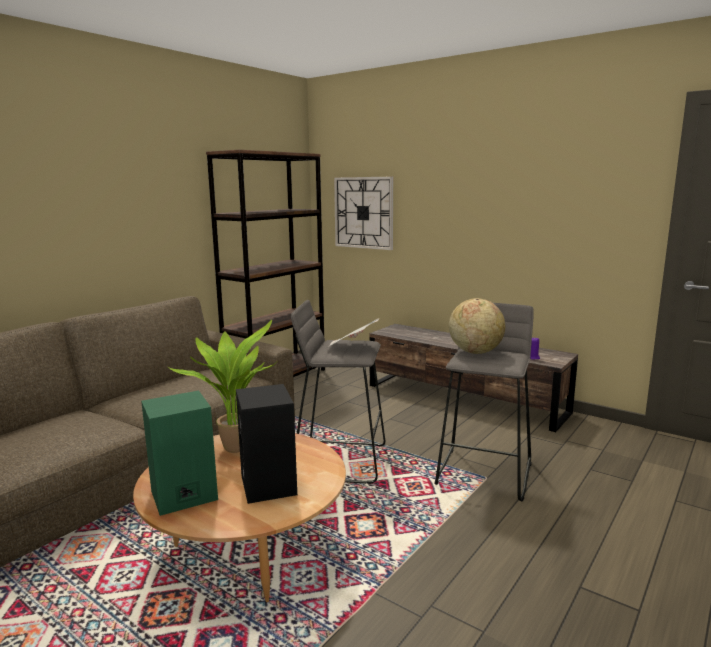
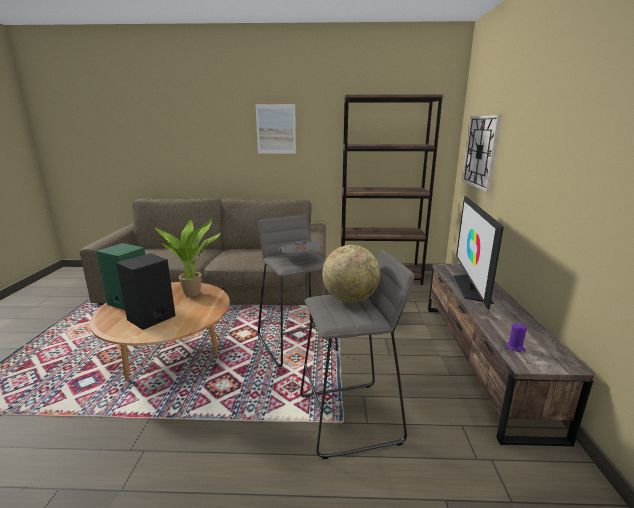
camera: 55 degrees right, 5 degrees up
none -> picture [255,103,296,155]
none -> television [454,196,504,309]

